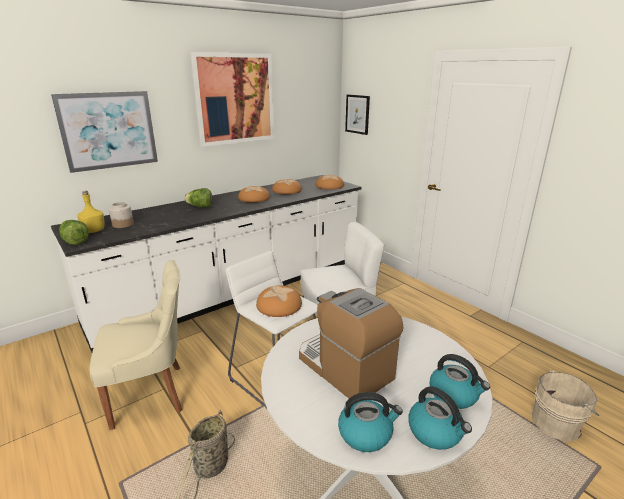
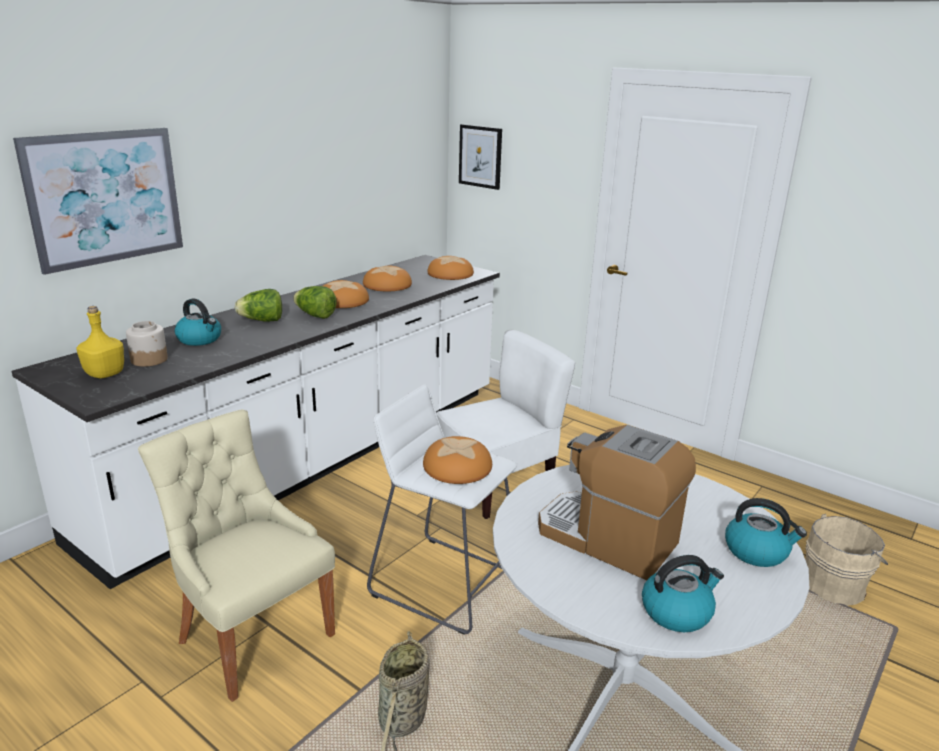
camera: 15 degrees left, 0 degrees up
lettuce [59,220,89,245] -> lettuce moved to [293,286,337,319]
beige chair [89,260,183,430] -> beige chair turned 105 degrees counterclockwise [138,409,335,702]
picture [190,52,274,147] -> none
kettle [408,386,472,450] -> kettle moved to [175,298,221,346]

